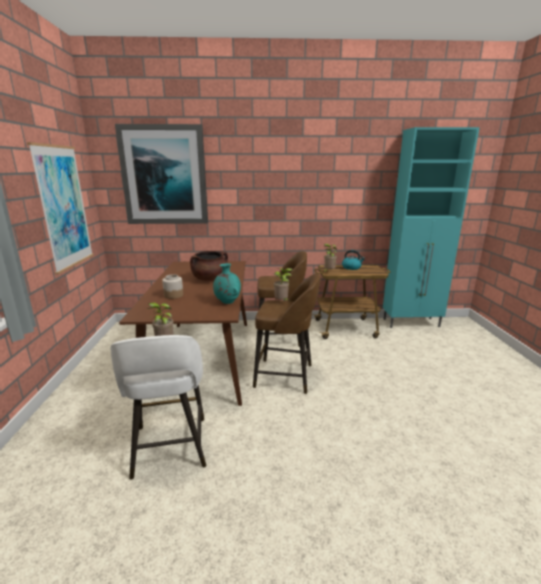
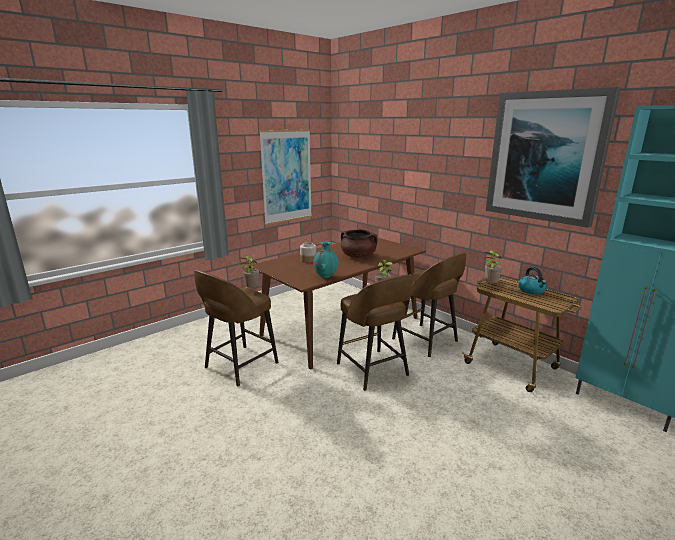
camera: 50 degrees right, 0 degrees up
white stool [111,335,206,479] -> brown stool [194,270,278,386]
picture [115,124,208,224] -> picture moved to [486,87,621,228]

